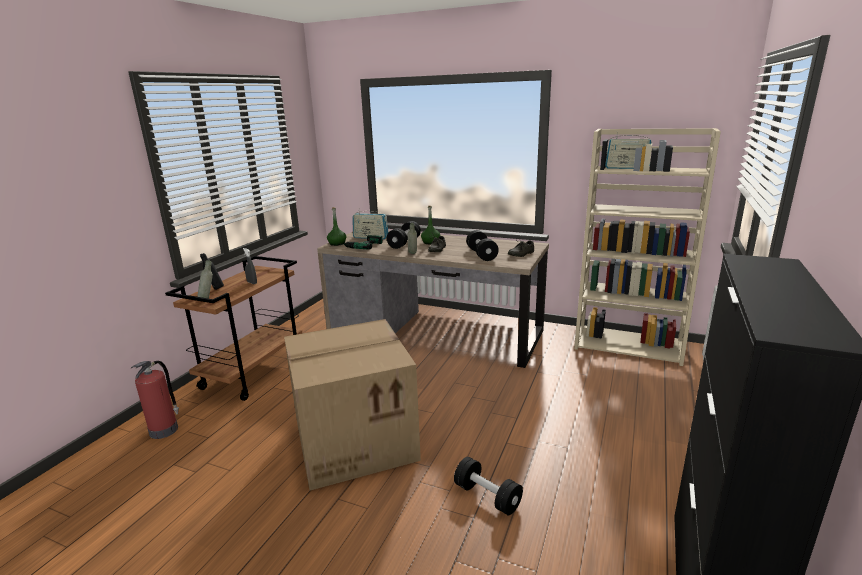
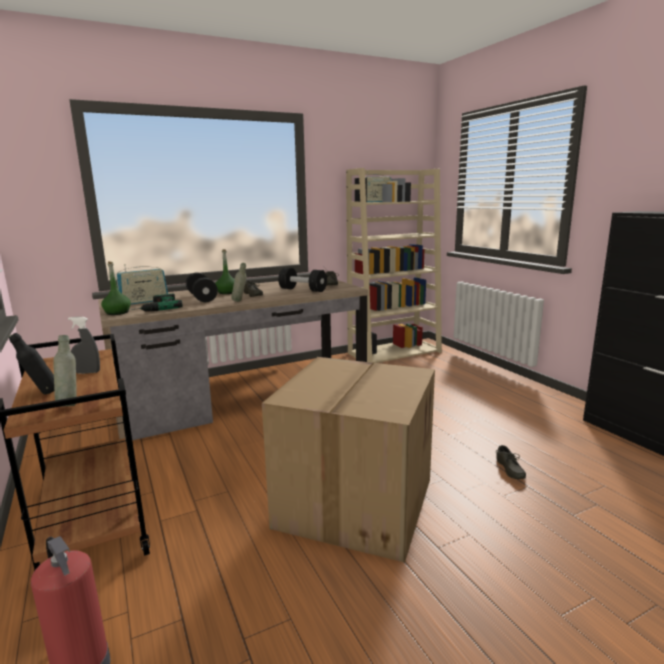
camera: 50 degrees left, 5 degrees down
black dumbbell [454,457,523,515] -> grey shoe [496,445,526,479]

